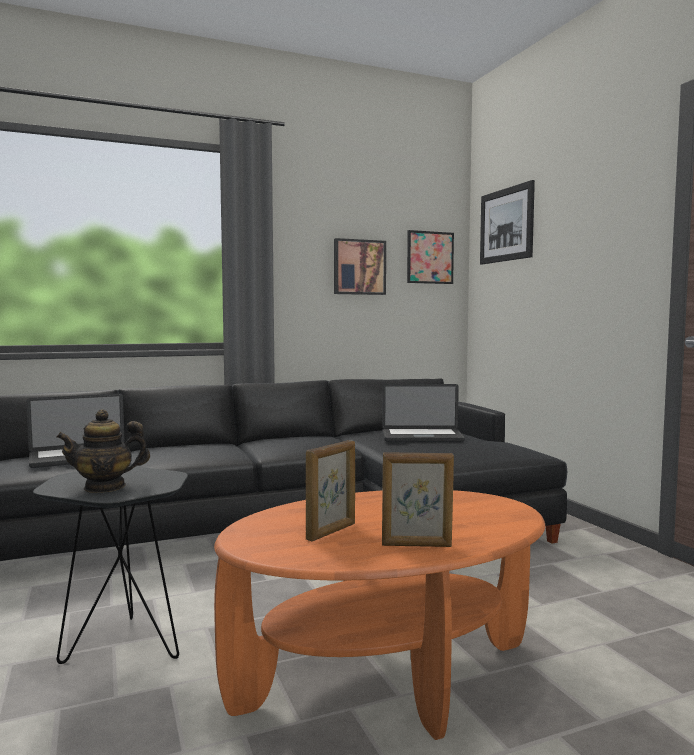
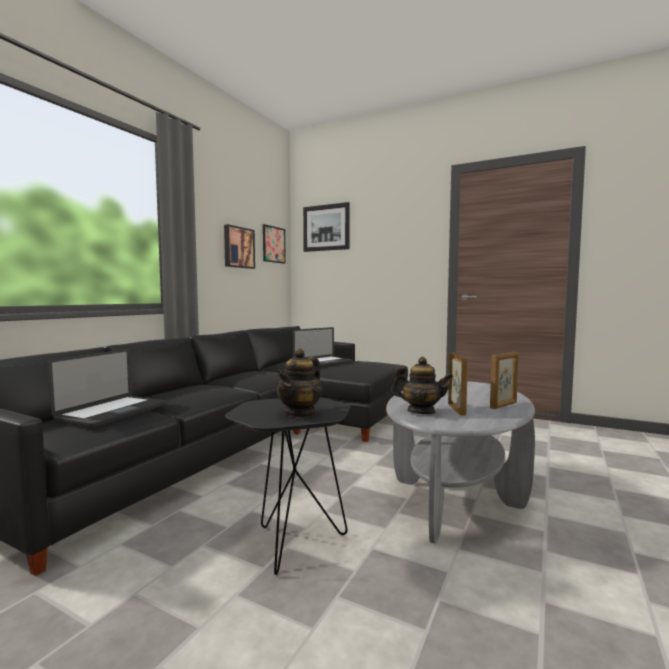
camera: 40 degrees left, 0 degrees up
orange coffee table [214,490,545,740] -> grey coffee table [386,381,535,544]
none -> teapot [391,357,453,414]

